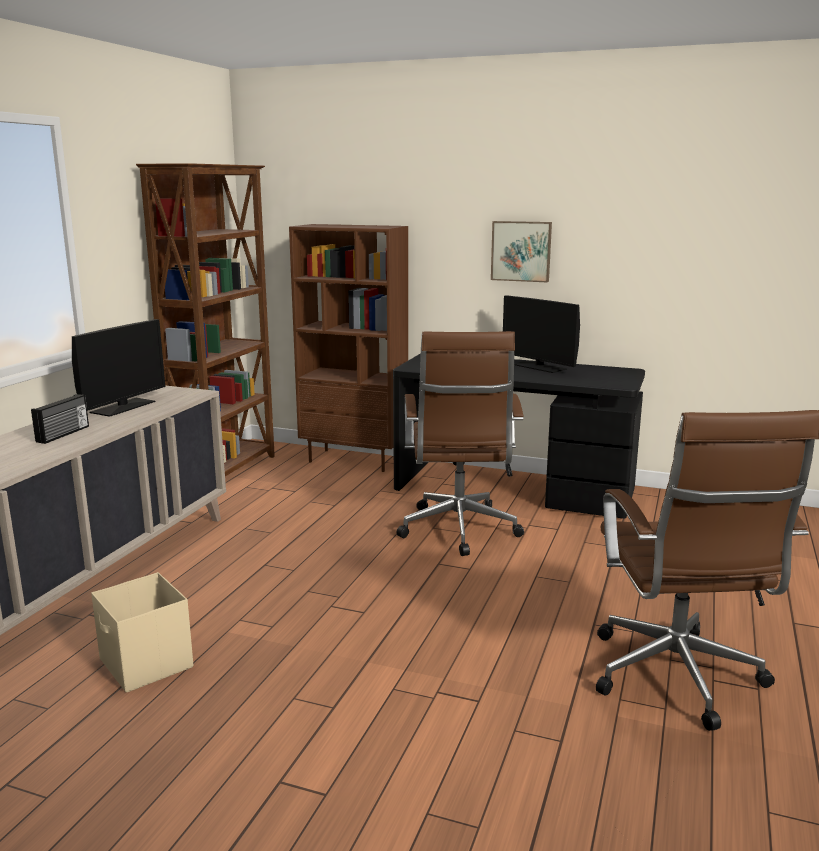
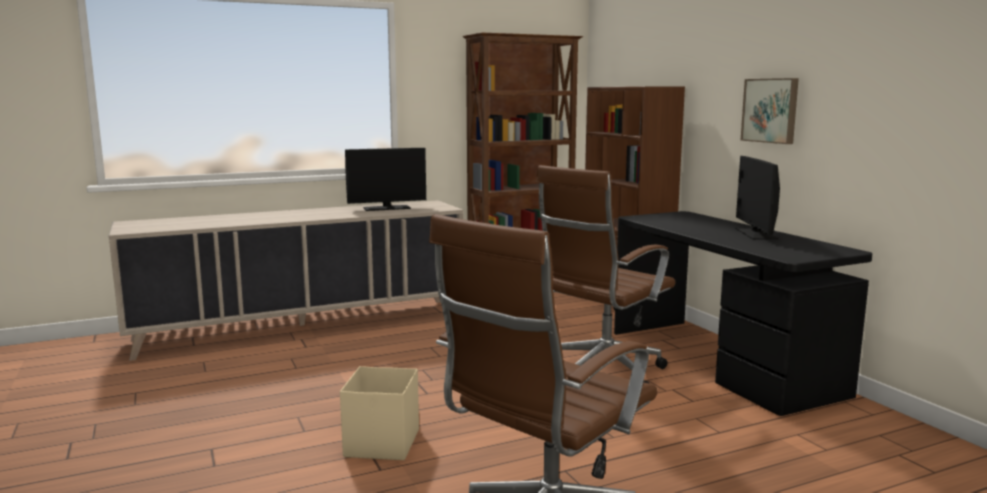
camera: 45 degrees right, 5 degrees down
radio [31,394,89,444] -> none
beige storage box [91,572,193,693] -> beige storage box moved to [340,366,419,460]

